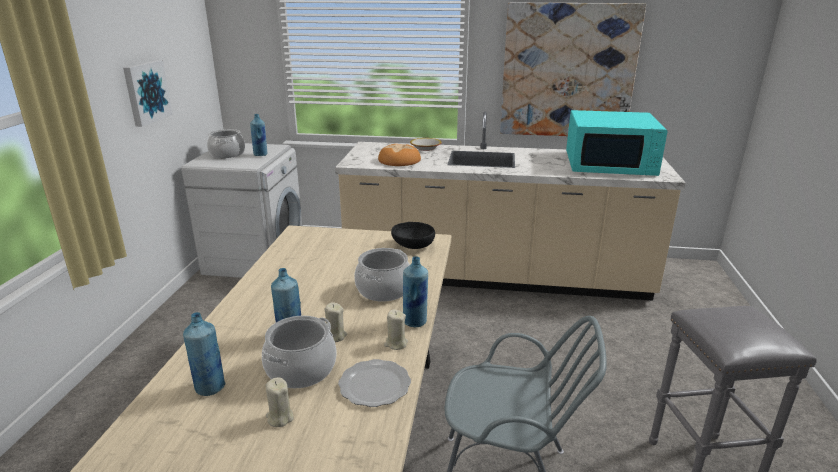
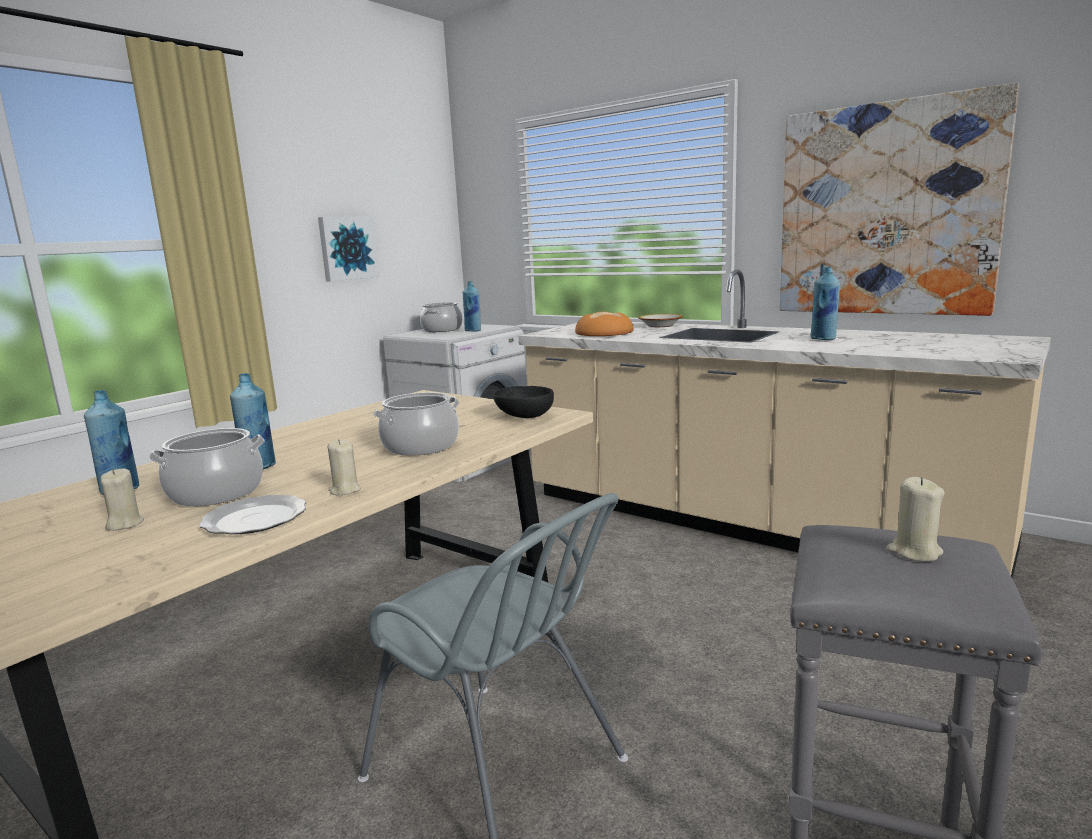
camera: 30 degrees right, 10 degrees down
beige candle [325,302,347,342] -> beige candle moved to [886,477,945,561]
blue bottle [403,256,428,327] -> blue bottle moved to [811,267,840,340]
turquoise microwave [566,110,668,176] -> none

